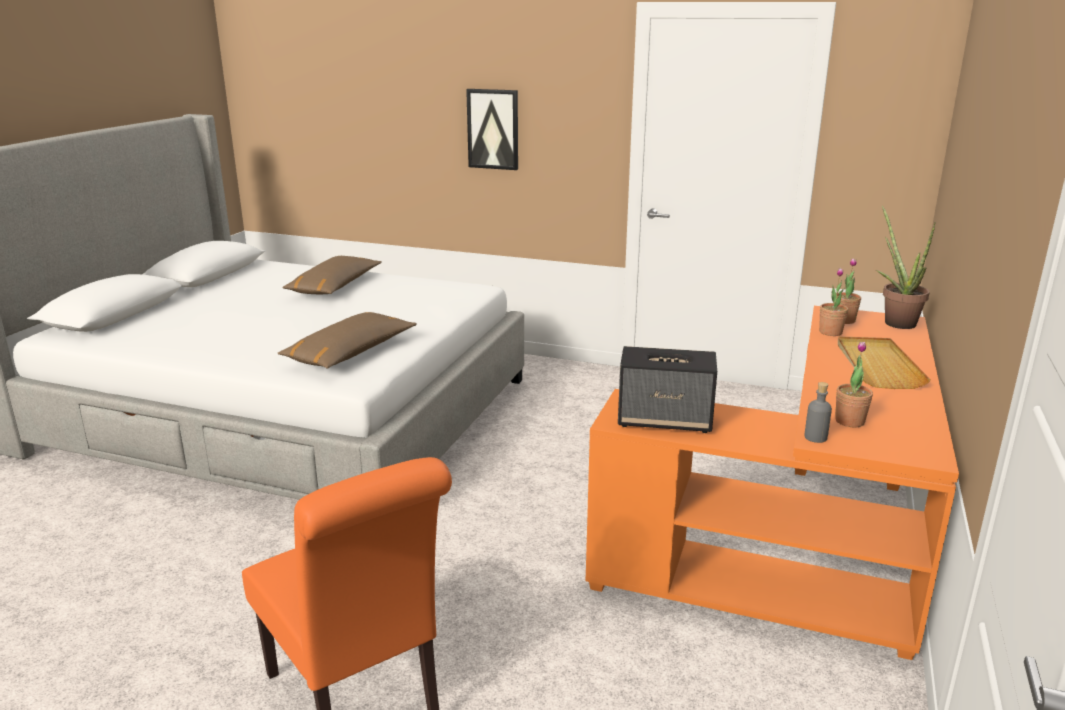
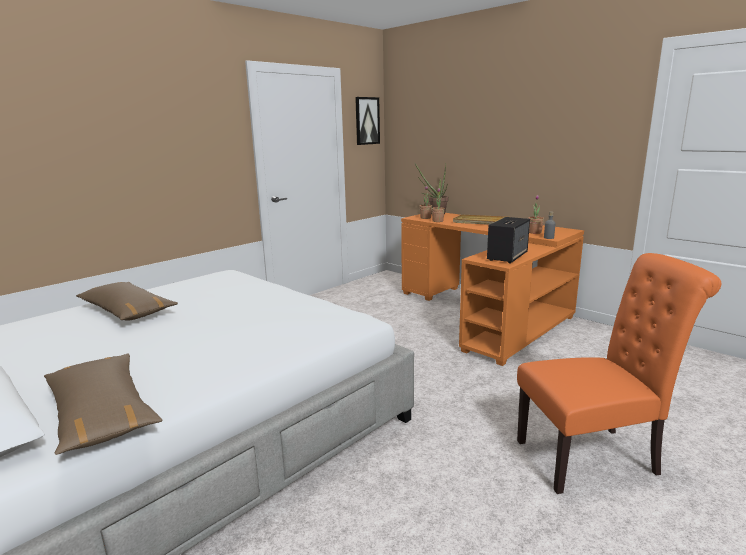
camera: 65 degrees left, 5 degrees down
brown pillow [277,312,417,369] -> brown pillow moved to [44,353,163,455]
picture [466,89,518,170] -> picture moved to [355,97,380,145]

